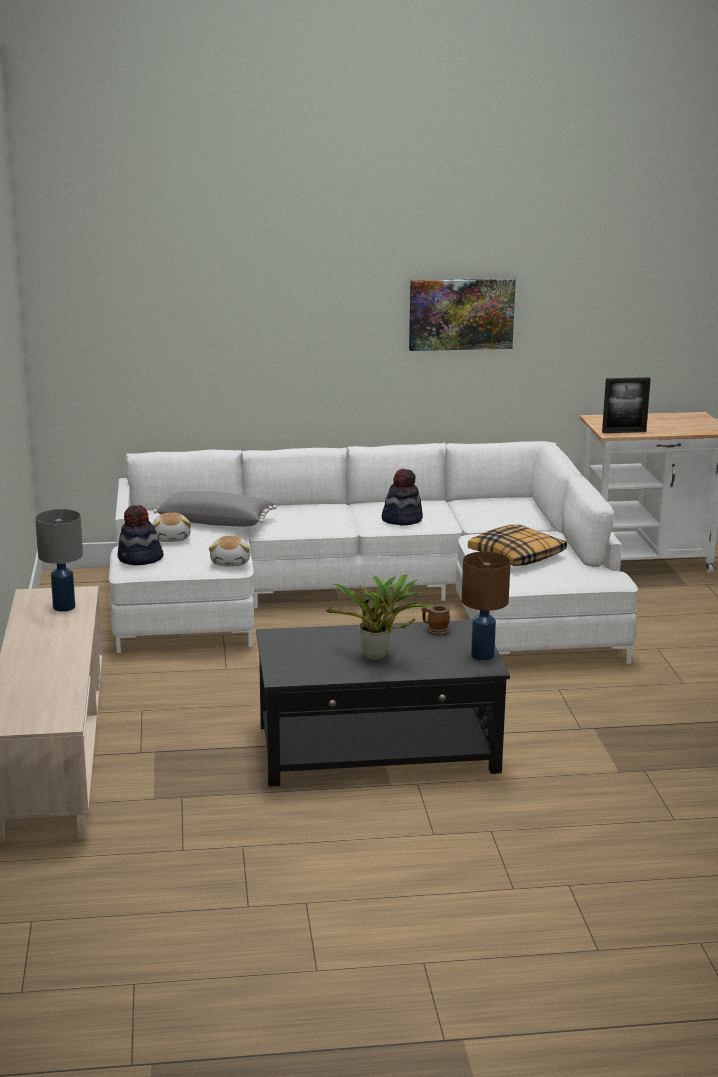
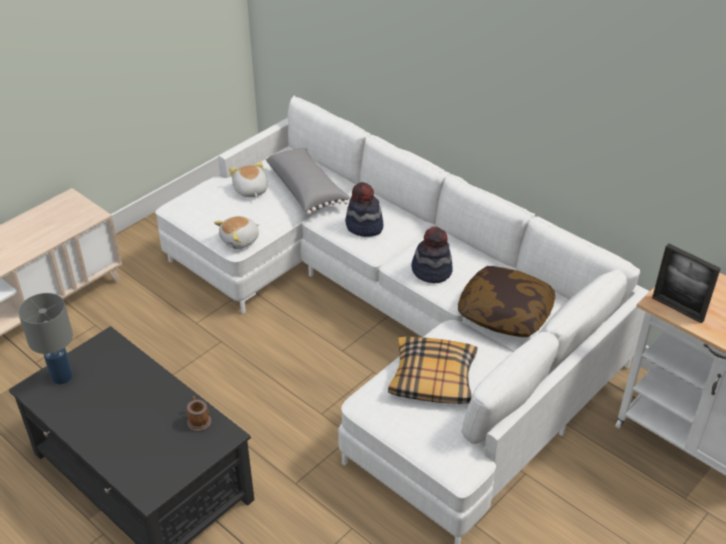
camera: 50 degrees right, 20 degrees up
grey table lamp [35,509,83,612] -> grey table lamp moved to [18,293,73,385]
hat [117,505,164,565] -> hat moved to [345,182,384,237]
plush toy [152,512,191,542] -> plush toy turned 120 degrees clockwise [229,162,268,197]
potted plant [326,574,435,660] -> none
picture [409,279,516,351] -> none
brown table lamp [462,551,511,661] -> none
none -> pillow [458,266,555,337]

